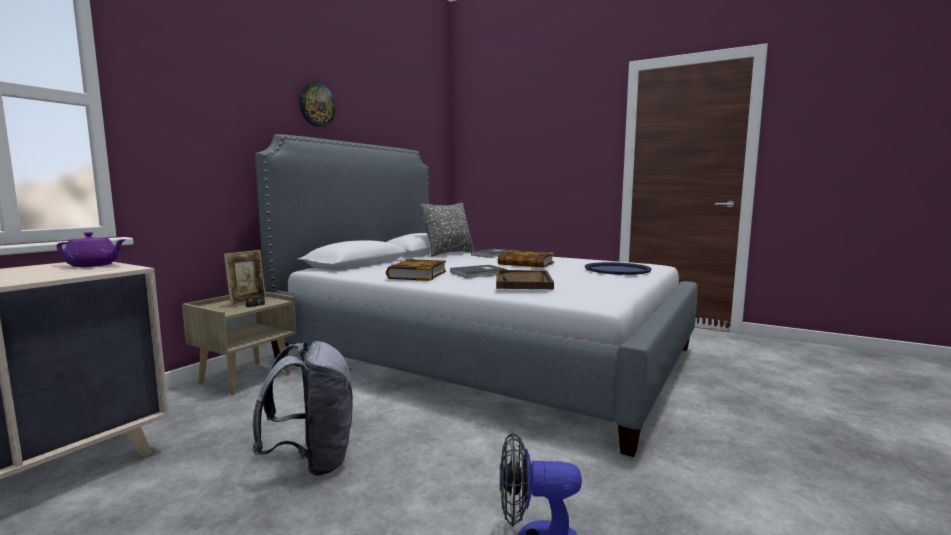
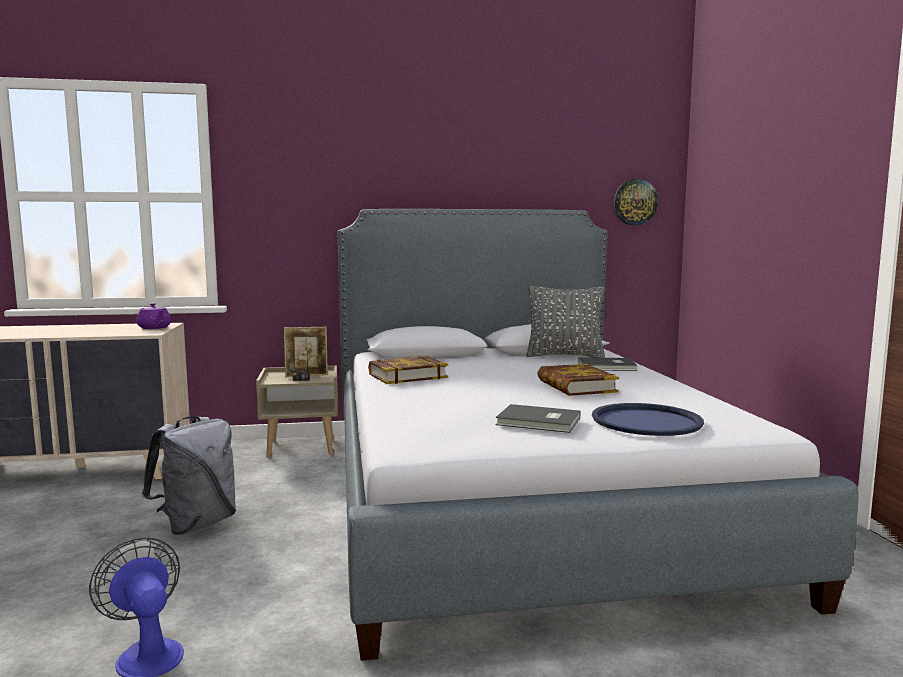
camera: 50 degrees right, 0 degrees up
wall clock [299,82,335,127] -> wall clock moved to [613,179,658,225]
grey book [450,265,507,278] -> grey book moved to [495,404,580,433]
brown tray [496,270,554,289] -> none

